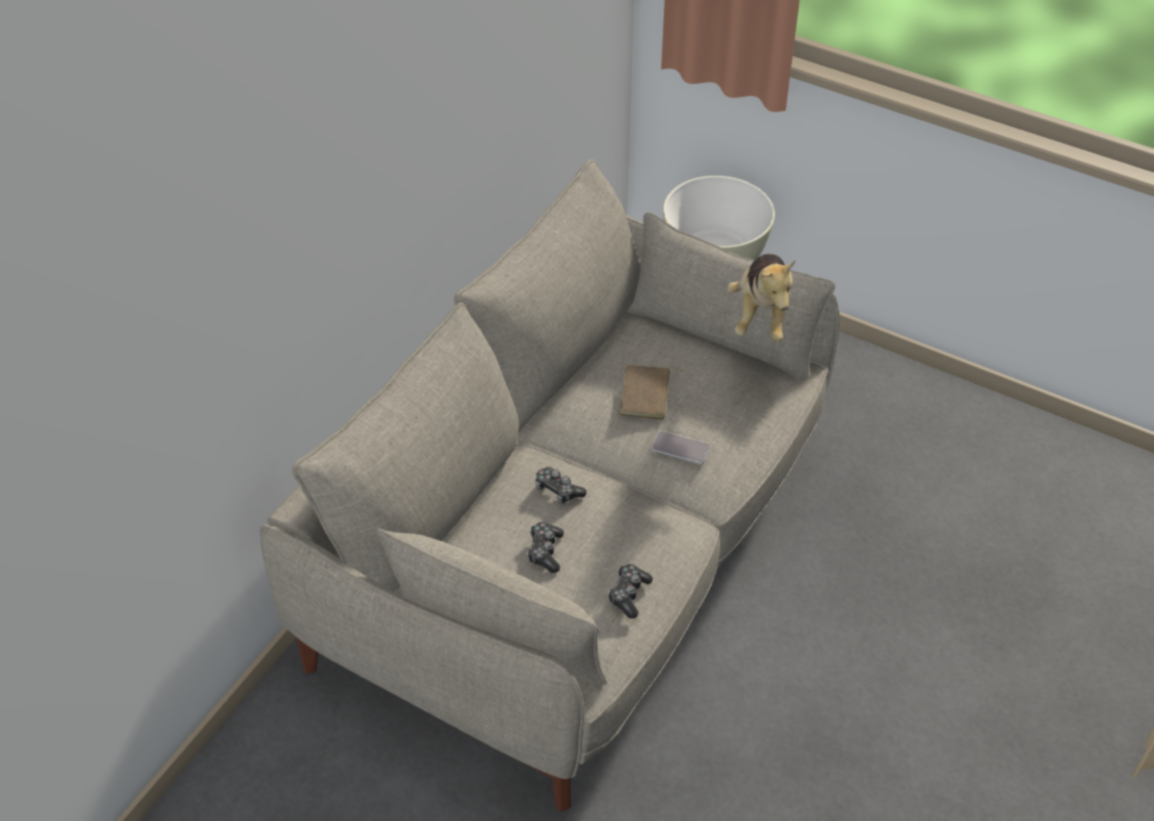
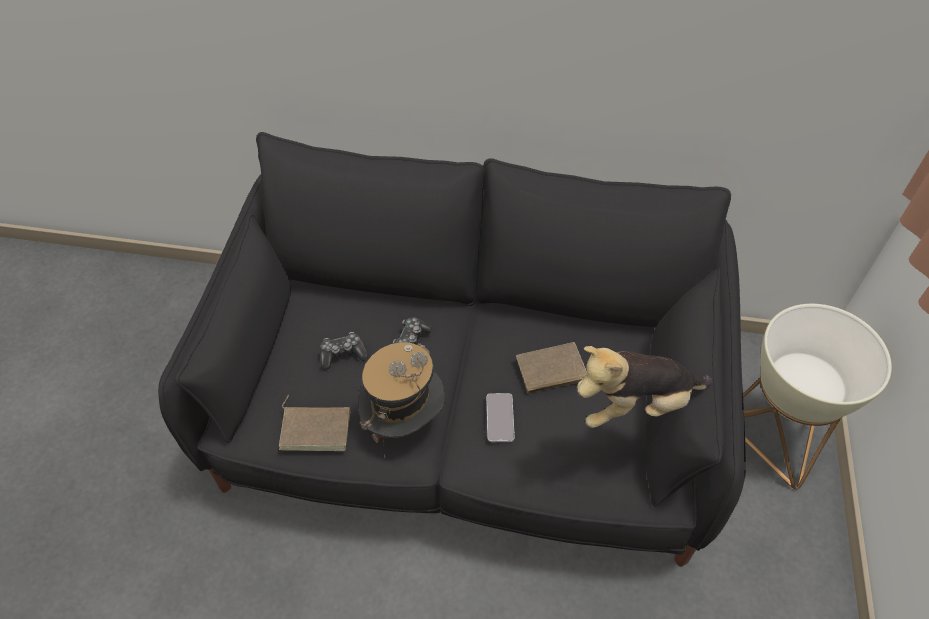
camera: 70 degrees right, 5 degrees up
beige sofa [260,159,840,812] -> black sofa [158,132,746,567]
game controller [608,564,653,618] -> brown book [279,395,350,451]
none -> hat [358,342,445,458]

